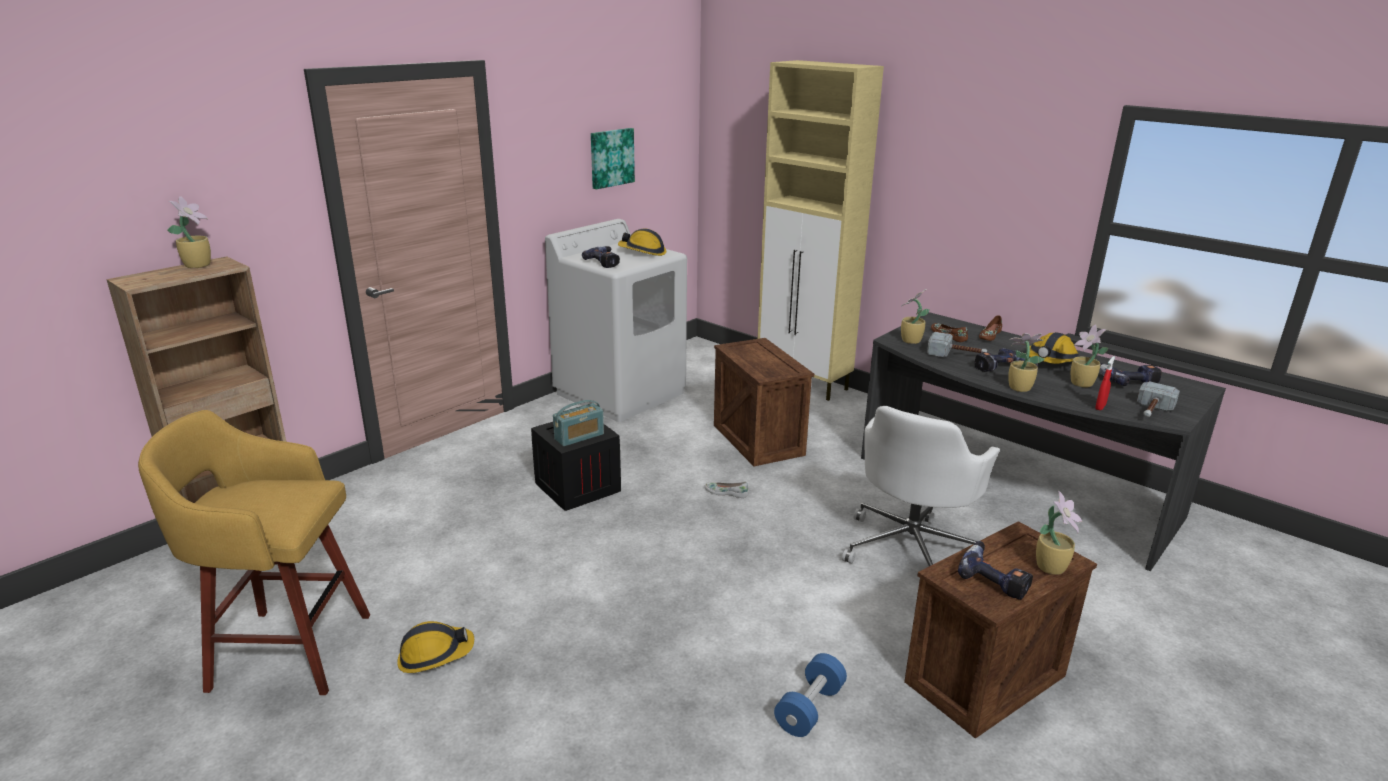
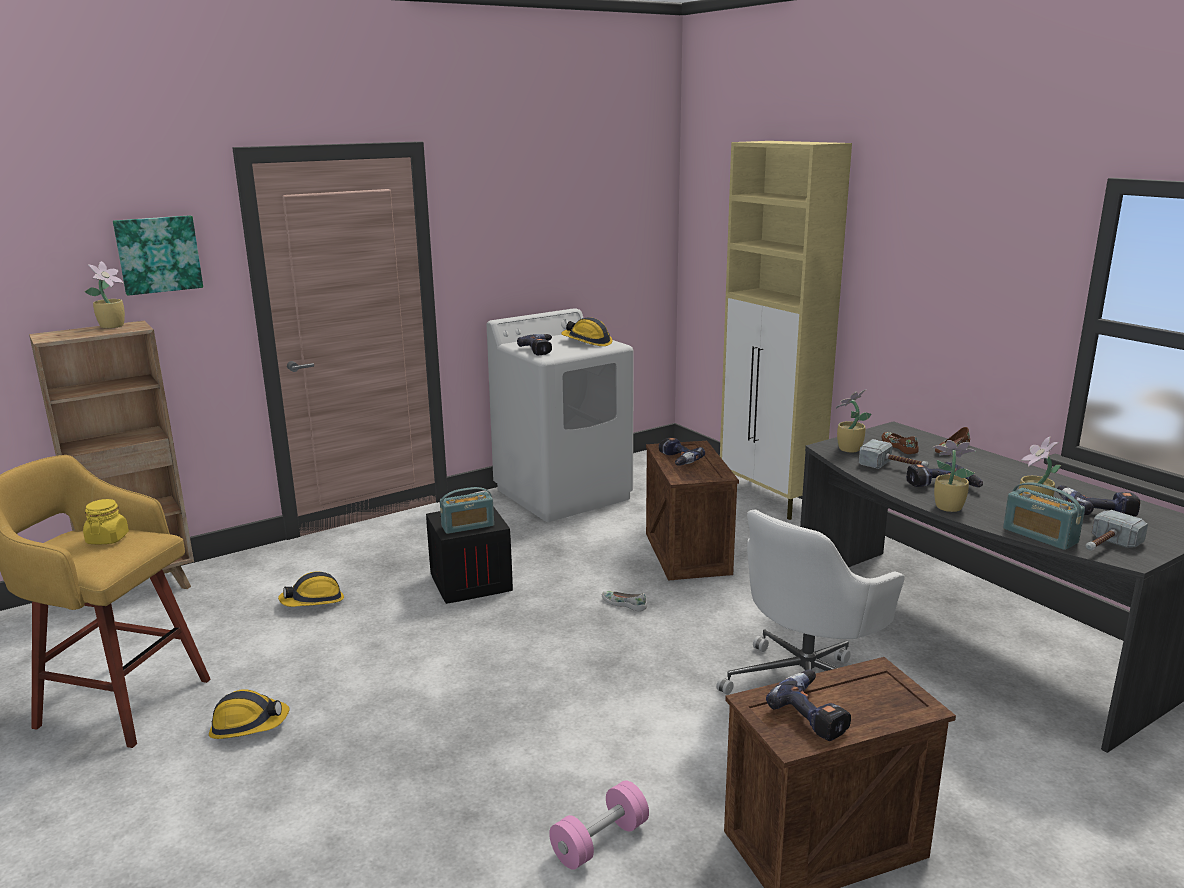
camera: 15 degrees right, 5 degrees down
picture [591,128,635,189] -> picture moved to [113,215,203,296]
blue dumbbell [774,653,847,737] -> pink dumbbell [549,780,649,870]
hard hat [1029,332,1079,364] -> hard hat moved to [278,572,344,607]
potted plant [1036,491,1082,575] -> none
red spray bottle [1095,356,1115,410] -> radio [1003,482,1085,550]
none -> yellow jar [83,499,129,545]
none -> power drill [659,437,705,466]

